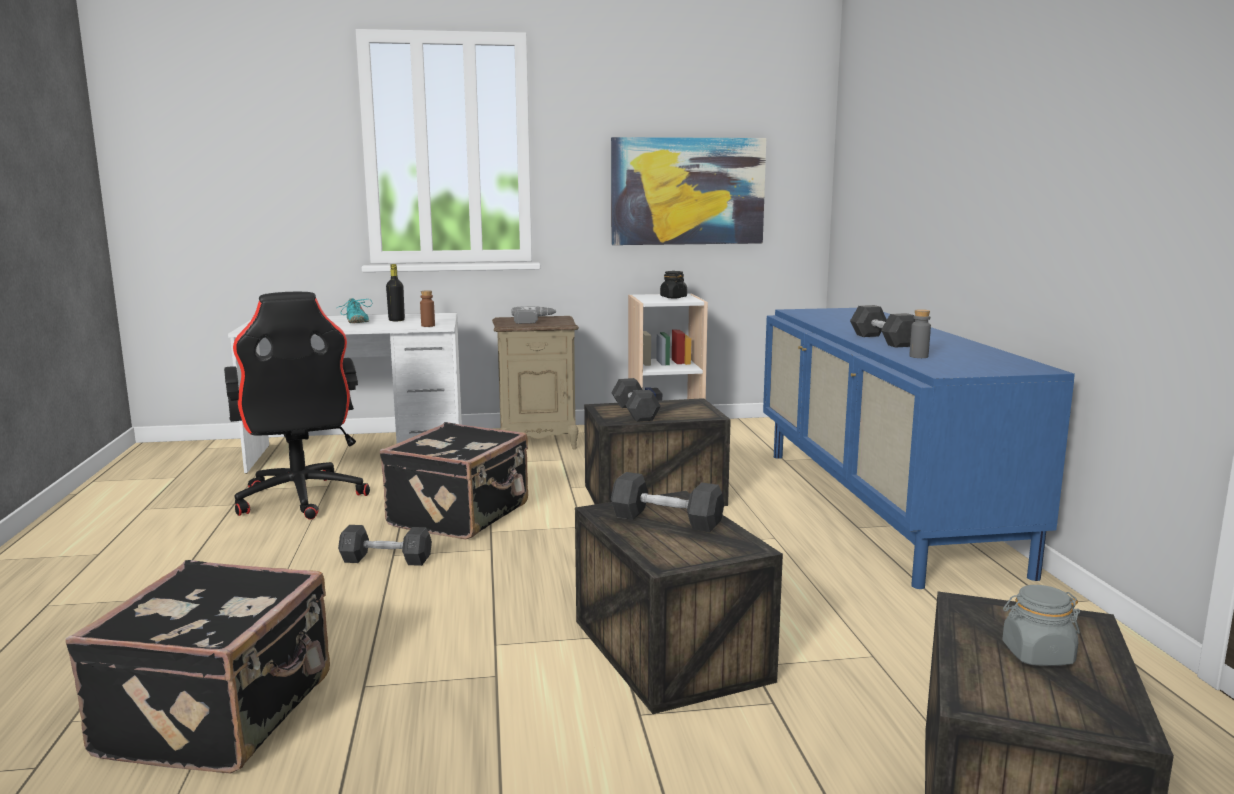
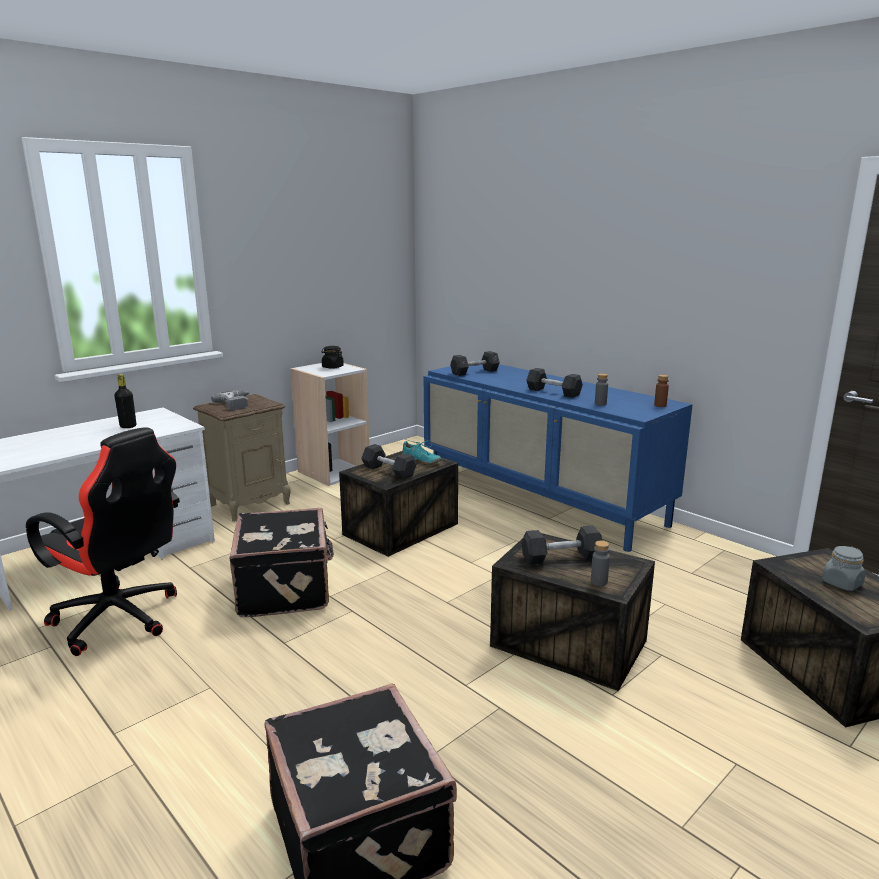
camera: 35 degrees left, 5 degrees up
turquoise shoe [337,298,372,323] -> turquoise shoe moved to [402,440,441,465]
grey dumbbell [338,525,432,566] -> grey dumbbell moved to [450,351,500,376]
brown bottle [420,290,435,327] -> brown bottle moved to [654,375,669,407]
picture [611,137,766,245] -> none
none -> grey bottle [591,541,610,586]

